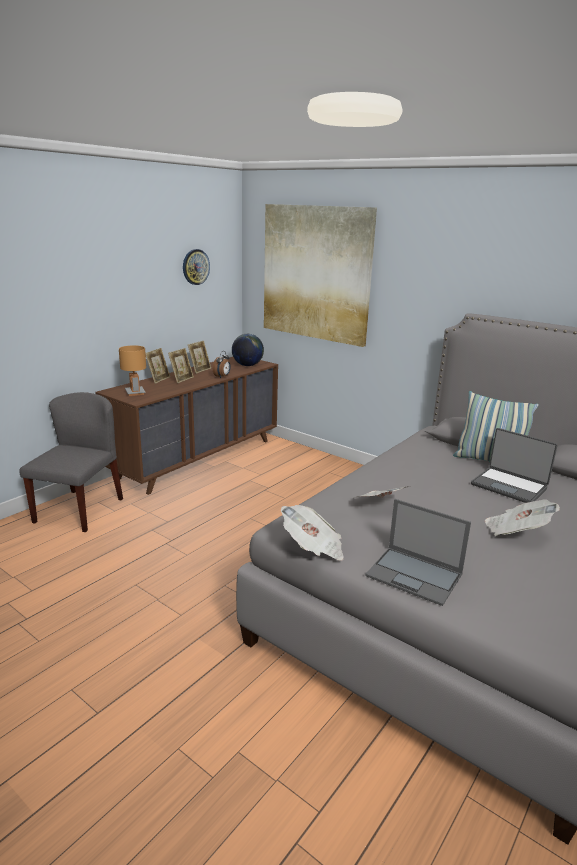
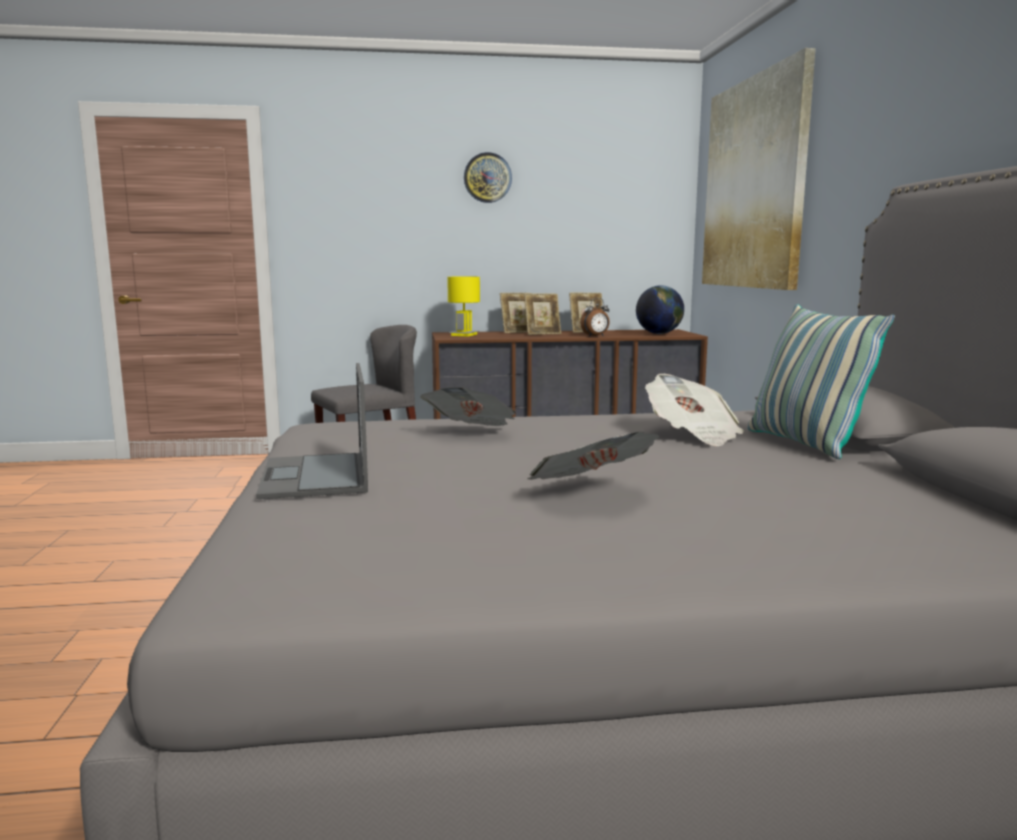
camera: 45 degrees right, 10 degrees down
brown table lamp [119,345,146,396] -> yellow table lamp [447,276,480,336]
wall clock [183,249,210,285] -> wall clock moved to [464,152,512,203]
newspaper [281,505,344,561] -> newspaper moved to [645,374,744,446]
laptop [471,428,558,503] -> none

